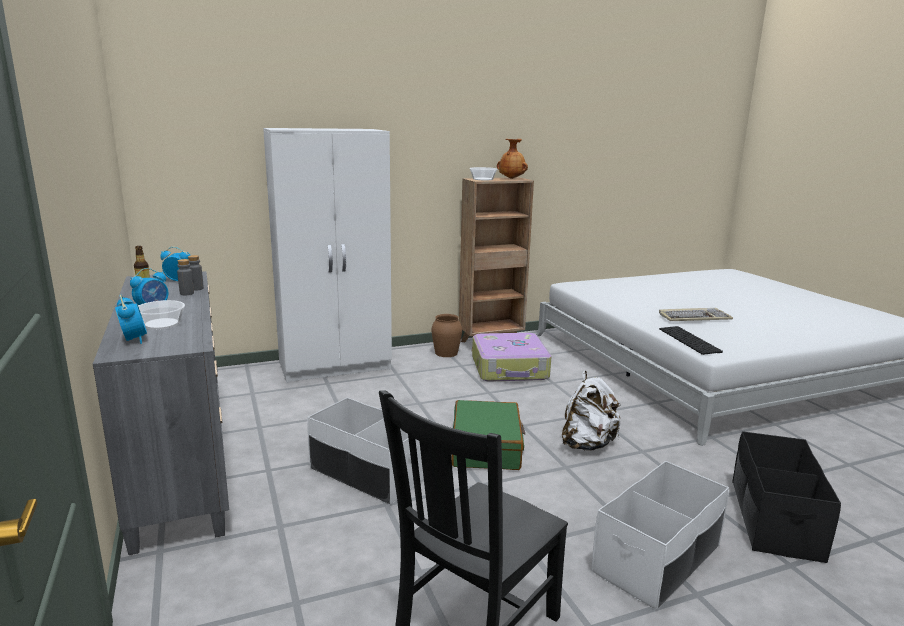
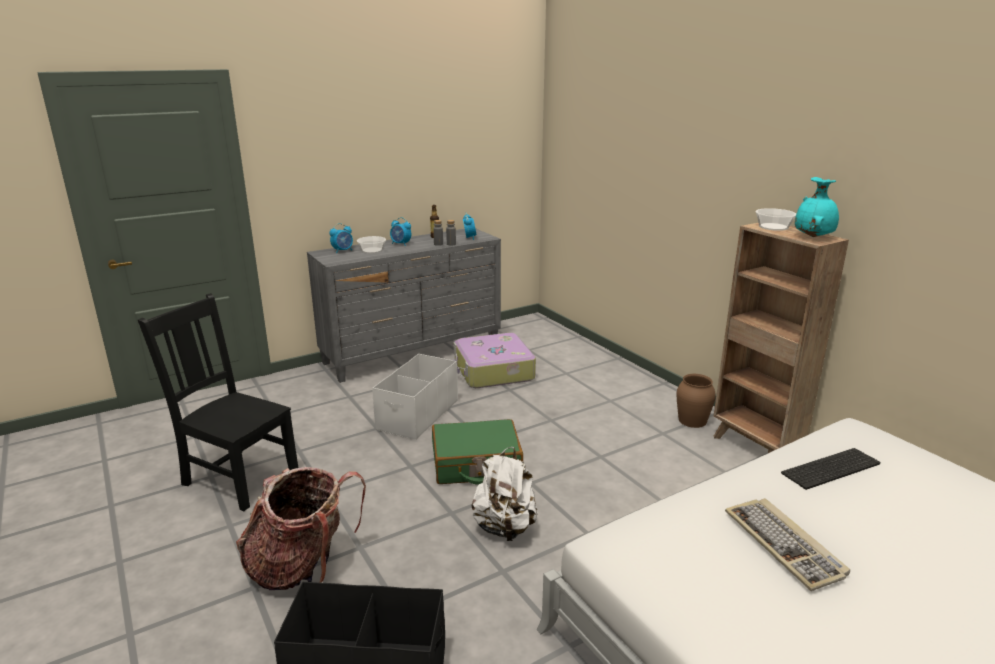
camera: 80 degrees right, 5 degrees up
white wardrobe [263,128,392,383] -> none
suitcase [472,333,551,382] -> suitcase moved to [454,333,536,388]
brown vase [497,139,528,179] -> turquoise vase [795,177,839,237]
white storage box [591,461,729,610] -> backpack [236,467,366,590]
keyboard [659,326,723,355] -> keyboard moved to [781,448,880,490]

